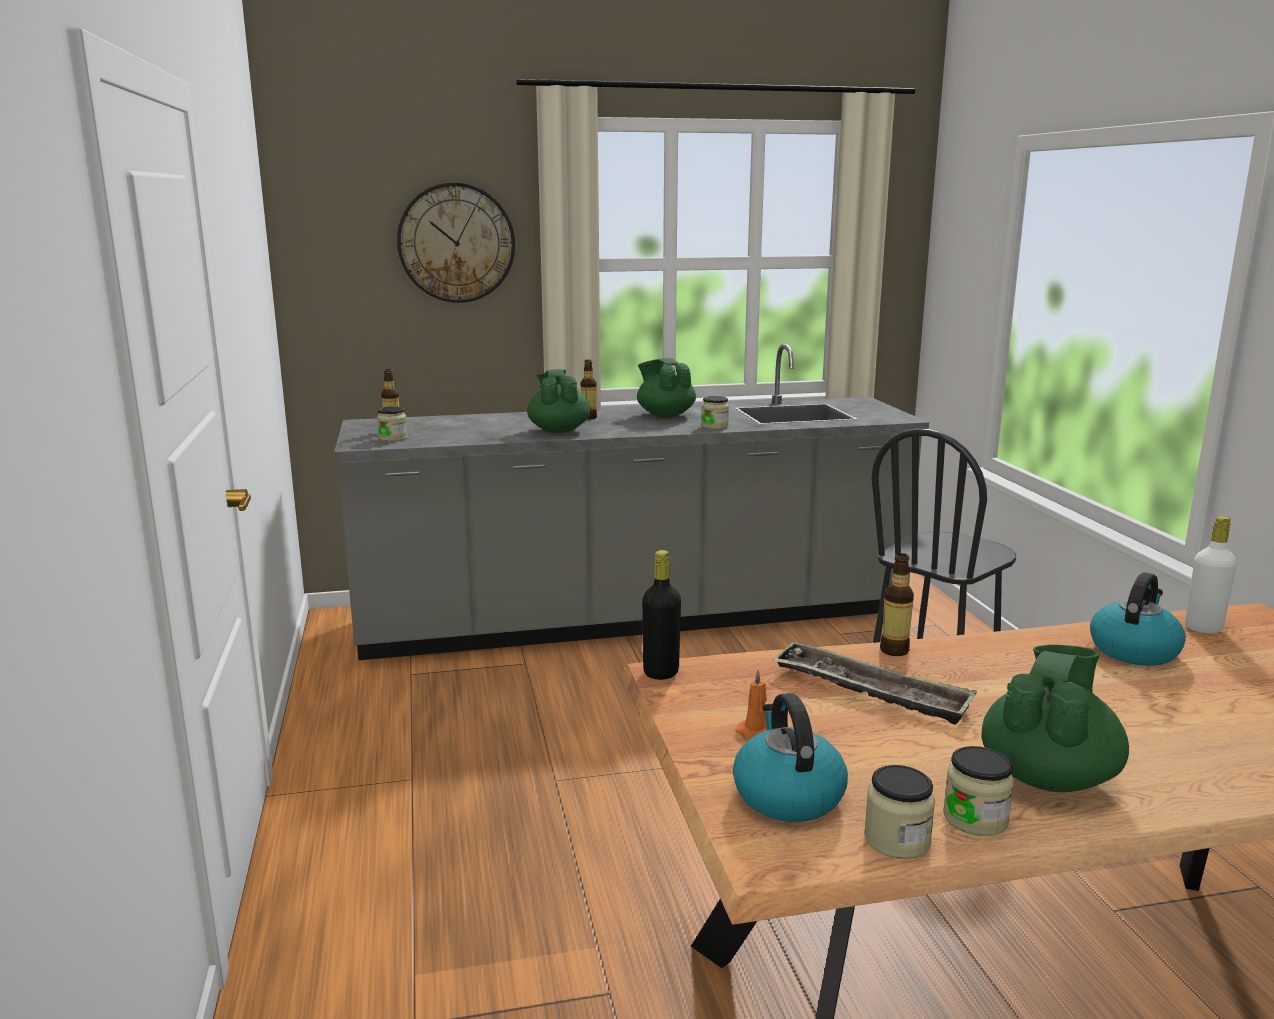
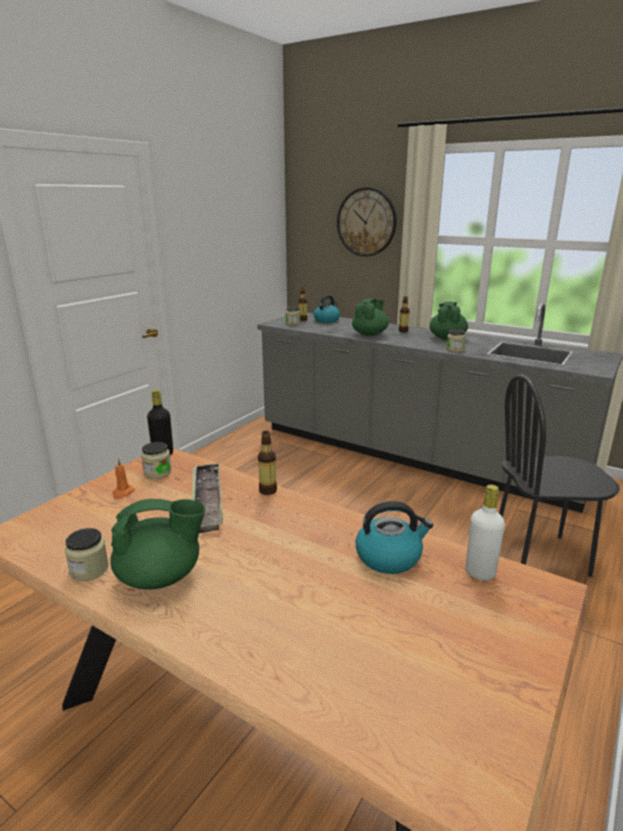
camera: 45 degrees right, 5 degrees up
kettle [733,693,848,822] -> kettle moved to [313,295,340,323]
jar [864,765,935,859] -> jar moved to [141,442,172,479]

